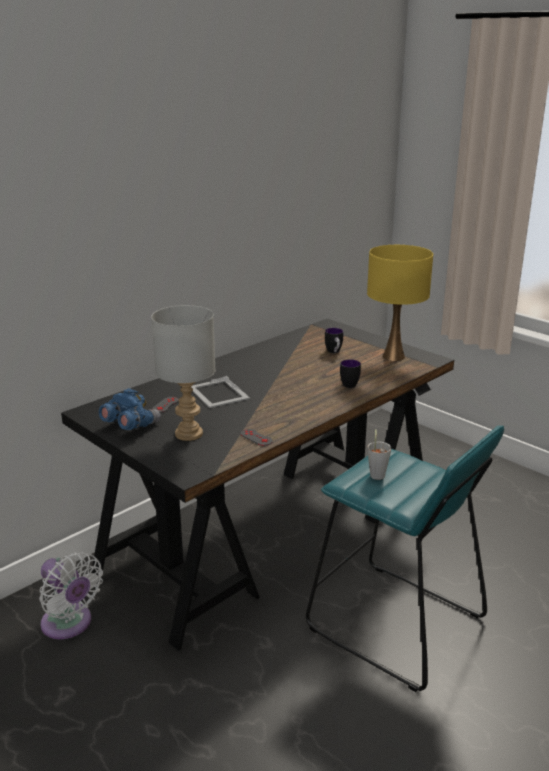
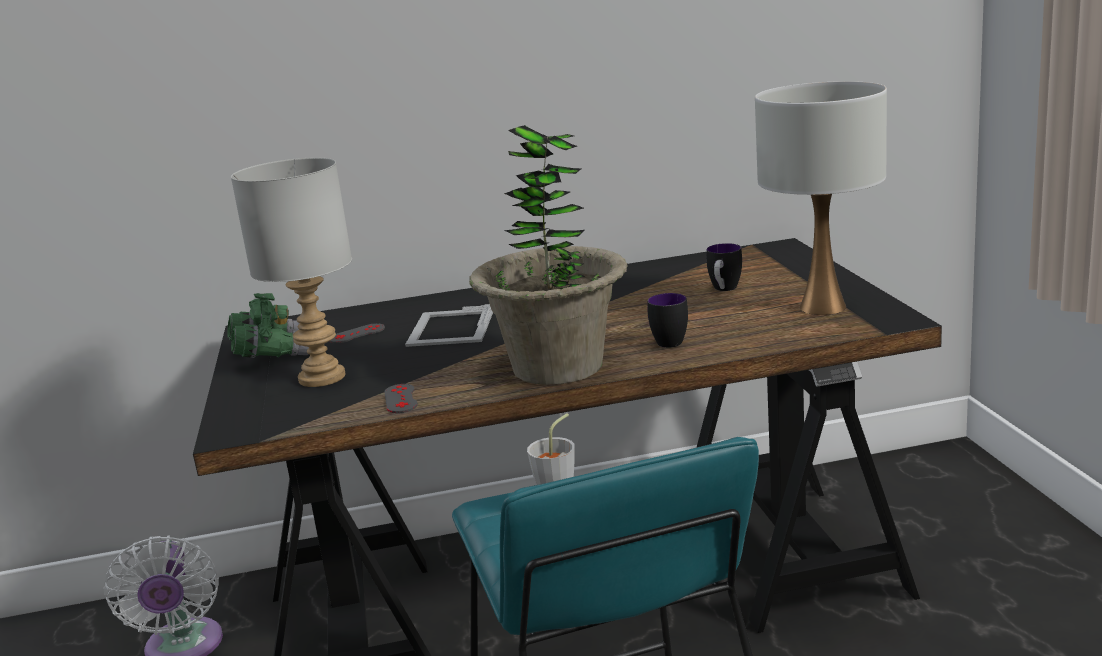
camera: 35 degrees right, 5 degrees down
blue binoculars [99,388,161,430] -> green binoculars [227,293,309,358]
yellow table lamp [367,245,433,361] -> white table lamp [755,81,887,315]
none -> potted plant [469,125,628,385]

